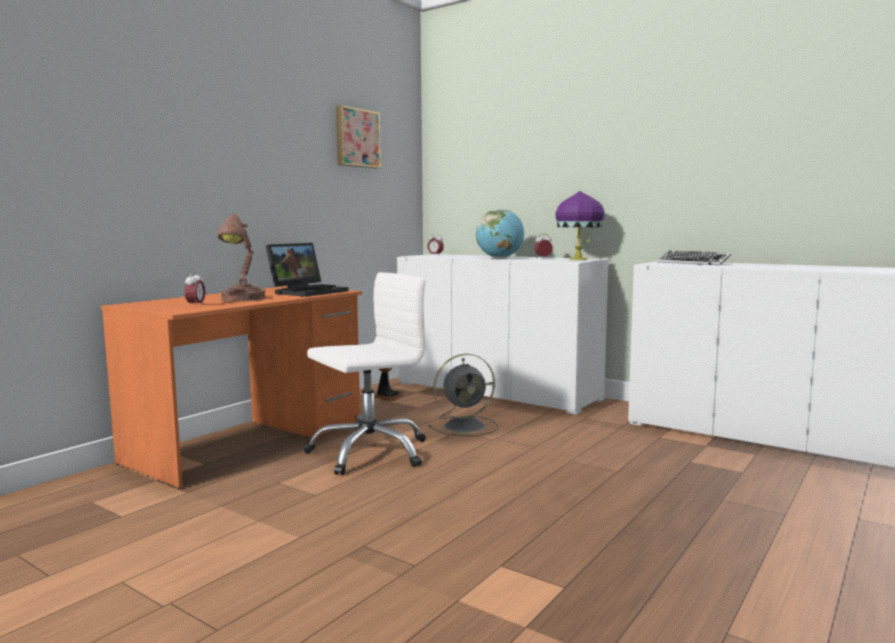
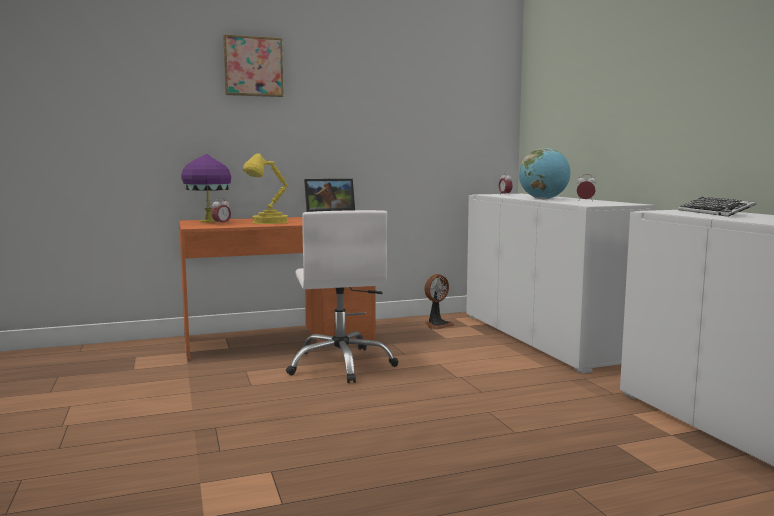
camera: 35 degrees right, 0 degrees up
brown table lamp [218,214,266,302] -> yellow table lamp [243,153,288,224]
white office chair [304,272,426,475] -> white office chair turned 75 degrees clockwise [286,210,399,383]
picture [336,105,381,168] -> picture moved to [223,34,284,97]
grey fan [428,354,498,436] -> none
purple table lamp [556,191,605,260] -> purple table lamp moved to [181,154,231,222]

